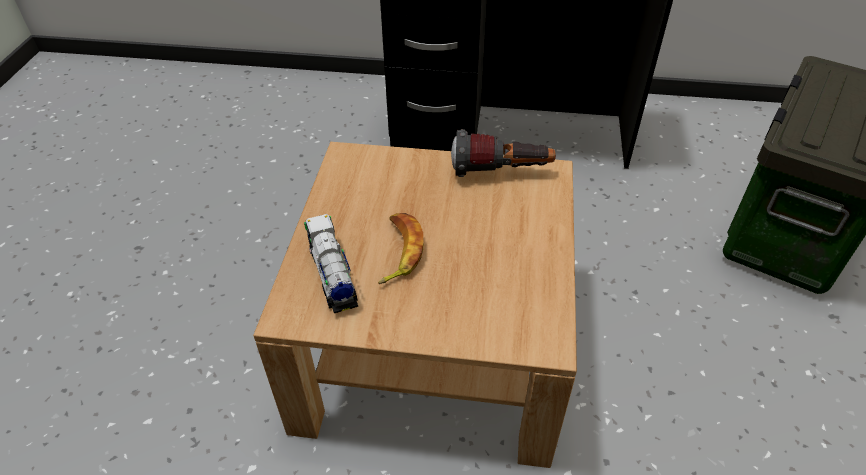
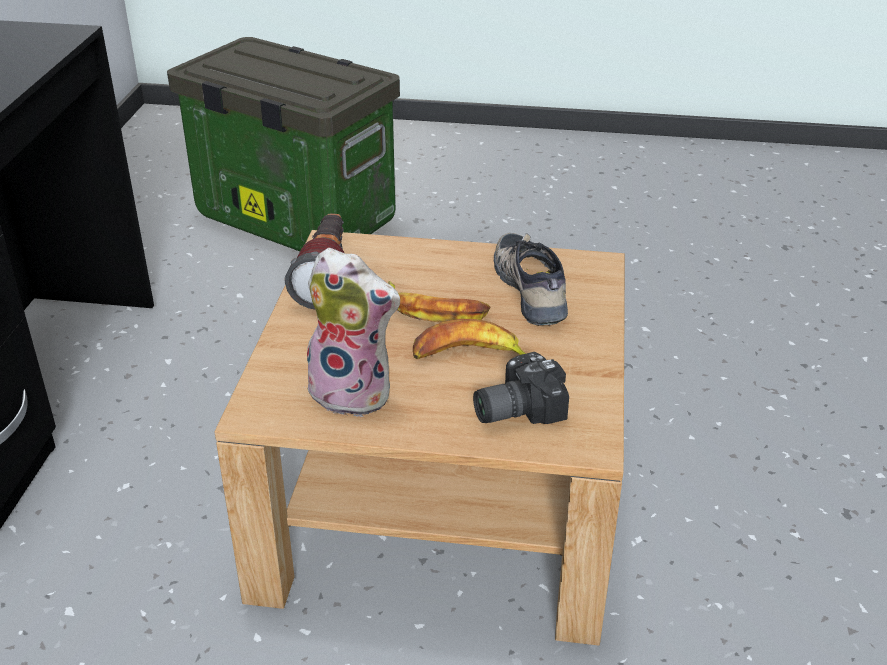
camera: 90 degrees left, 10 degrees down
toy truck [304,214,358,313] -> camera [473,352,569,424]
none -> plush toy [304,248,400,417]
none -> banana [388,281,490,322]
none -> shoe [494,233,568,326]

